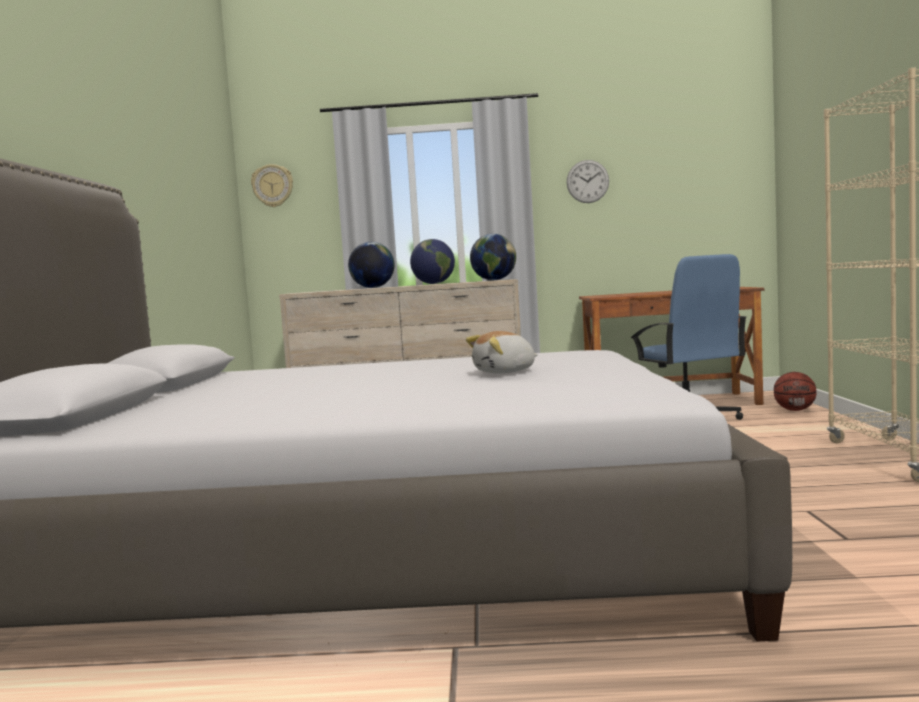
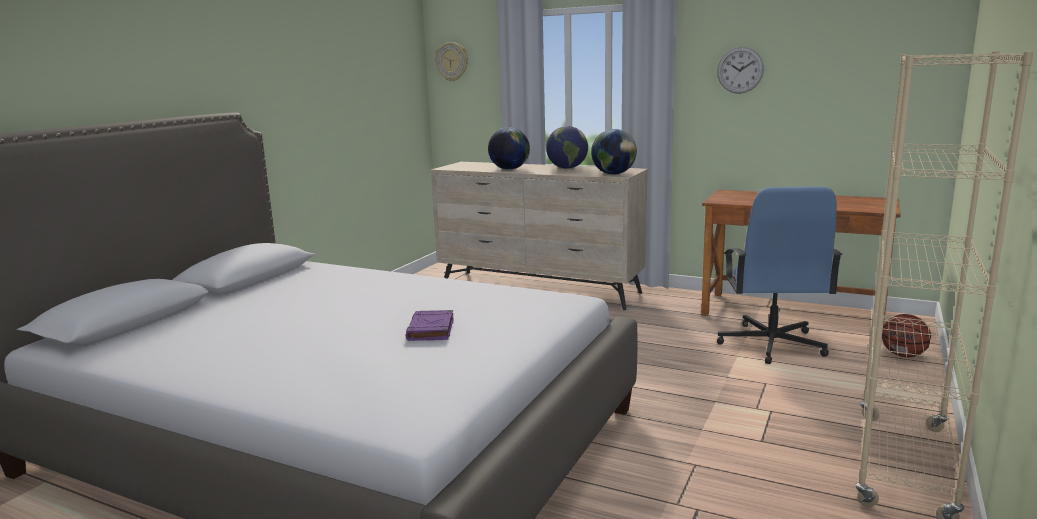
camera: 25 degrees right, 10 degrees up
plush toy [466,331,538,374] -> purple book [405,310,454,341]

